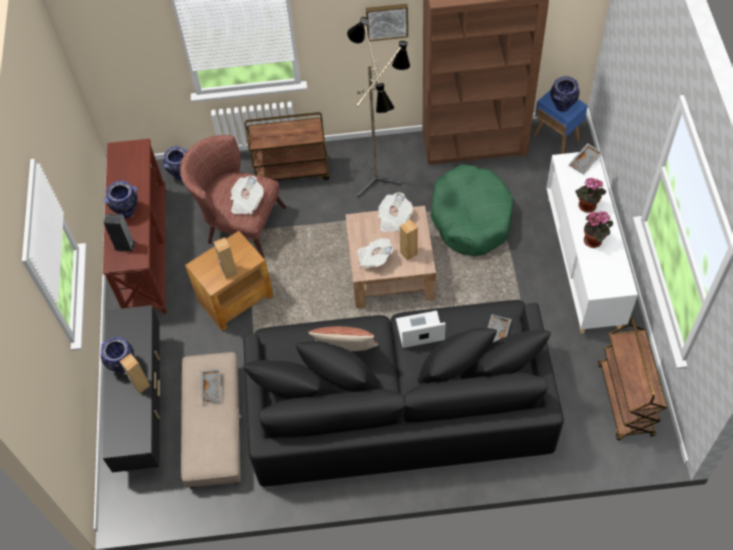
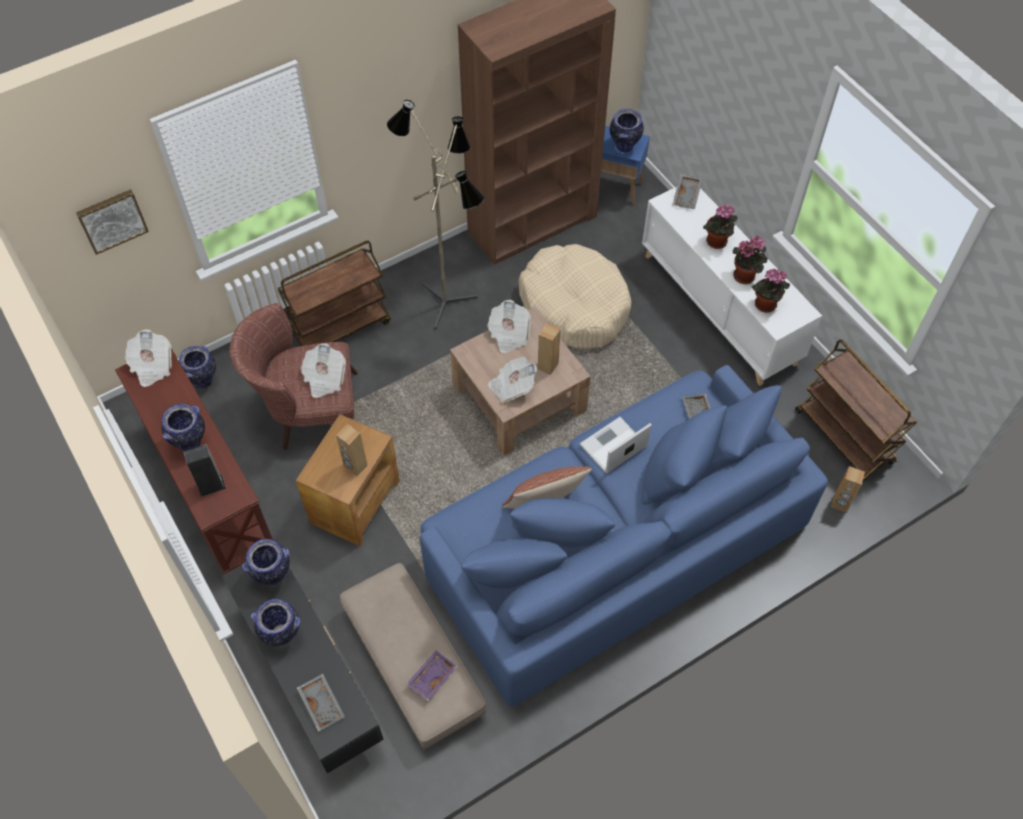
camera: 30 degrees left, 0 degrees up
brown speaker [120,353,150,394] -> brown speaker moved to [831,466,865,512]
grey tray [201,369,222,404] -> grey tray moved to [297,674,345,732]
black sofa [243,300,564,486] -> blue sofa [420,365,828,706]
picture [366,4,408,41] -> picture moved to [76,189,149,255]
green dog bed [430,164,514,256] -> beige dog bed [519,244,631,349]
none -> newspaper [125,329,172,387]
none -> vase [242,539,290,585]
none -> purple tray [406,650,457,701]
none -> potted plant [752,269,790,313]

